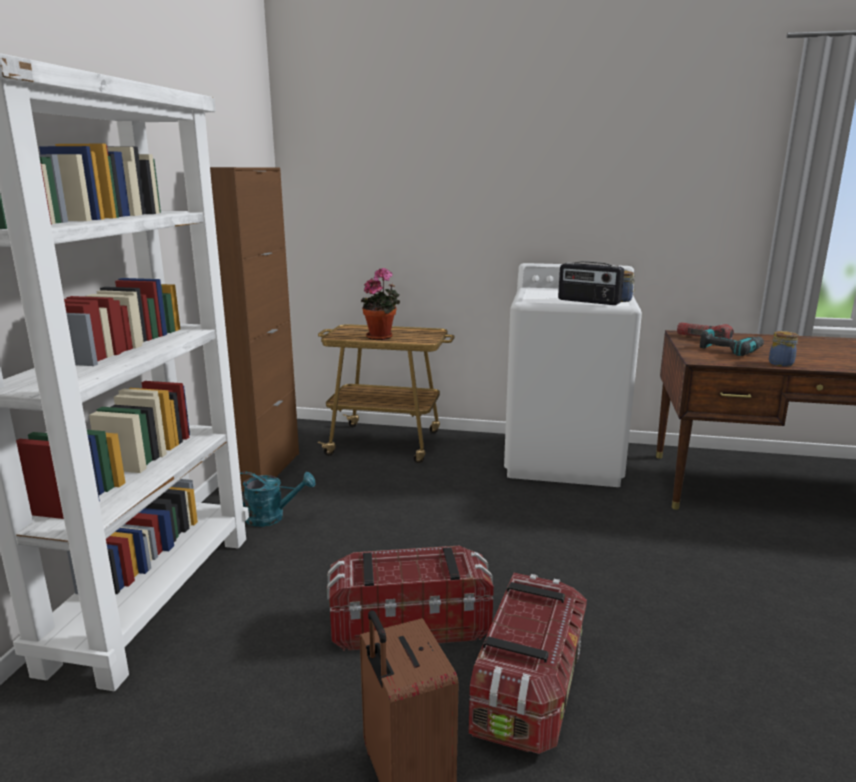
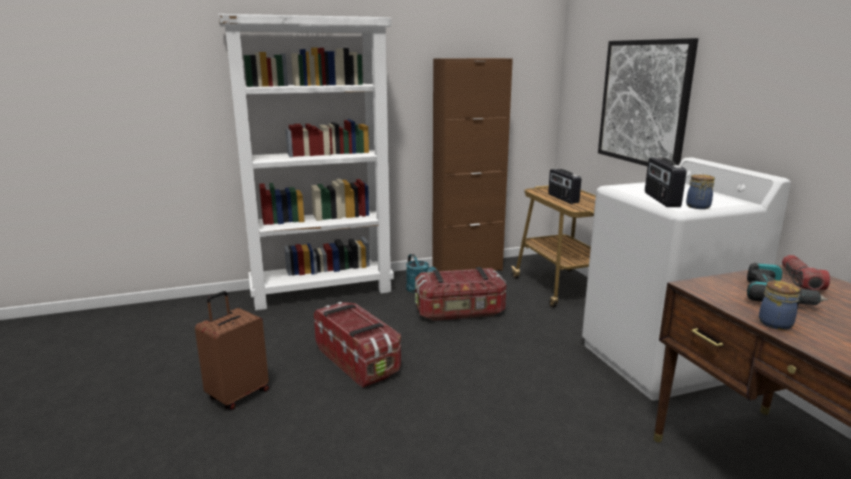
camera: 60 degrees right, 0 degrees up
potted plant [361,268,400,340] -> radio [548,168,581,204]
storage box [469,573,587,754] -> storage box moved to [415,267,506,321]
none -> picture [598,38,698,166]

